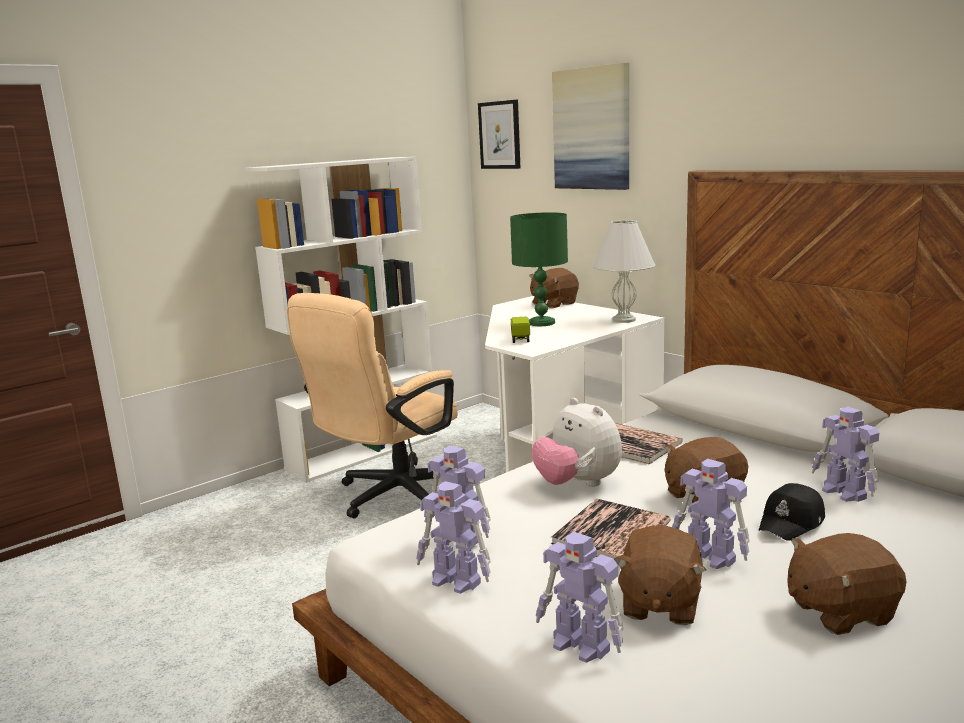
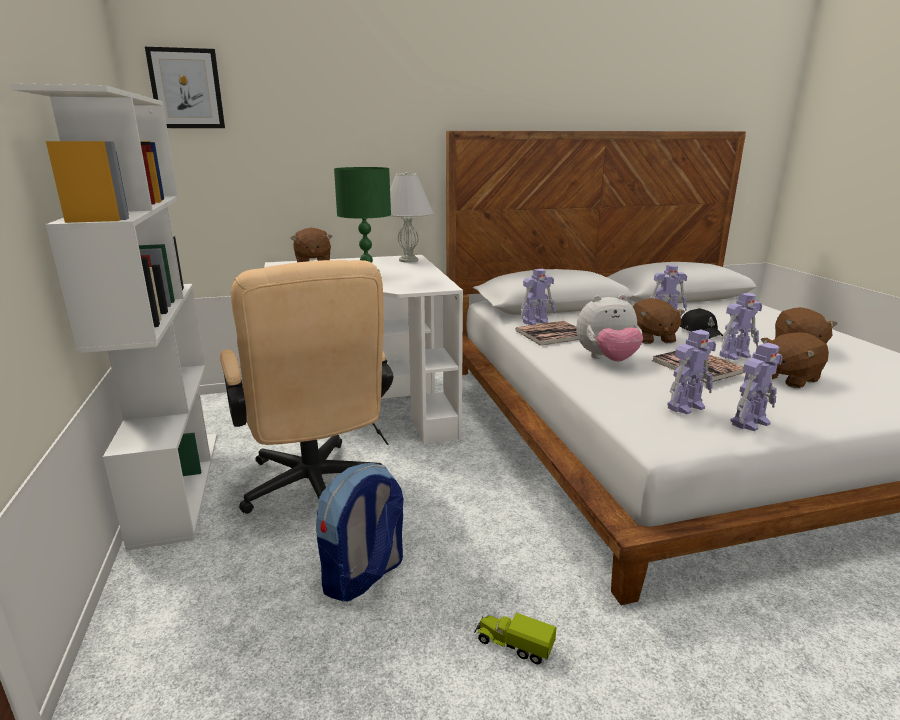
camera: 65 degrees left, 5 degrees up
toy truck [511,317,530,343] -> toy truck moved to [474,613,556,664]
toy robot [536,531,623,663] -> toy robot moved to [521,269,556,325]
picture [552,62,629,190] -> none
brown plush toy [614,525,706,625] -> brown plush toy turned 105 degrees clockwise [761,332,829,388]
none -> backpack [316,463,404,602]

